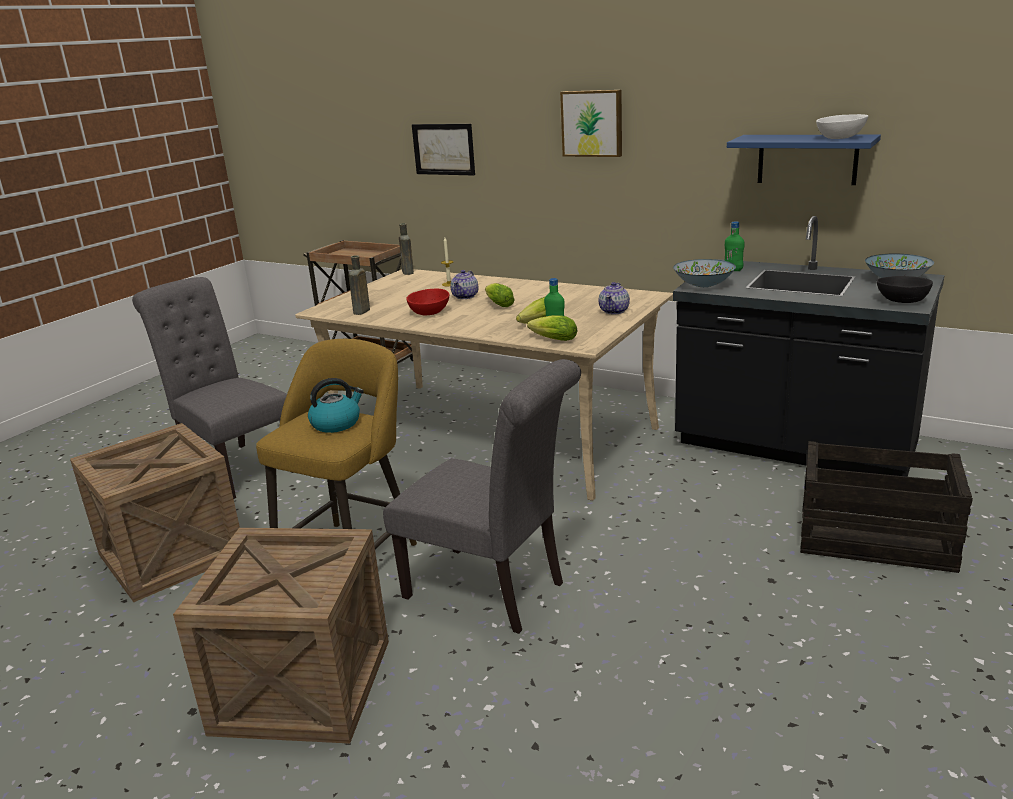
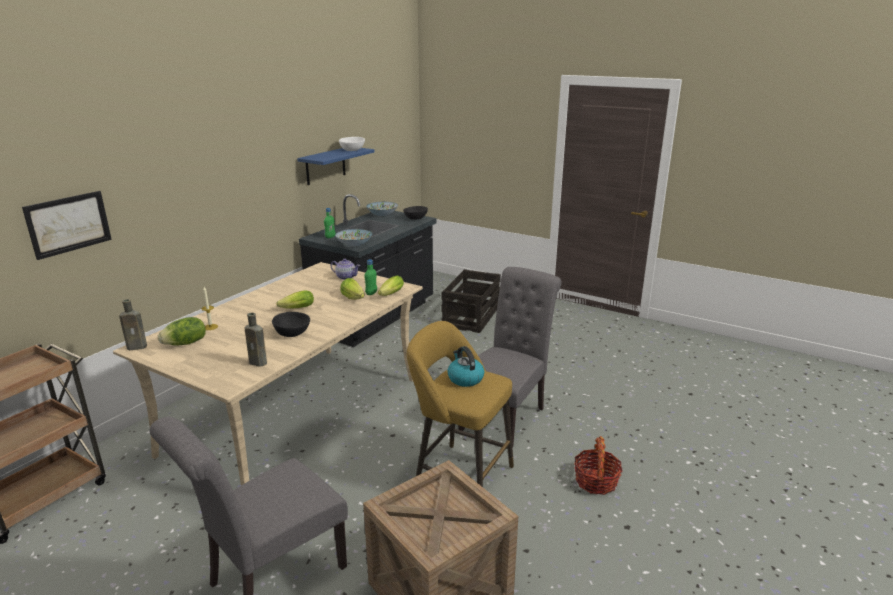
camera: 90 degrees left, 0 degrees up
crate [173,528,389,744] -> basket [574,436,623,495]
red bowl [406,288,449,315] -> black bowl [272,312,310,337]
teapot [450,270,478,299] -> none
picture [560,90,622,157] -> none
none -> lettuce [158,317,206,345]

